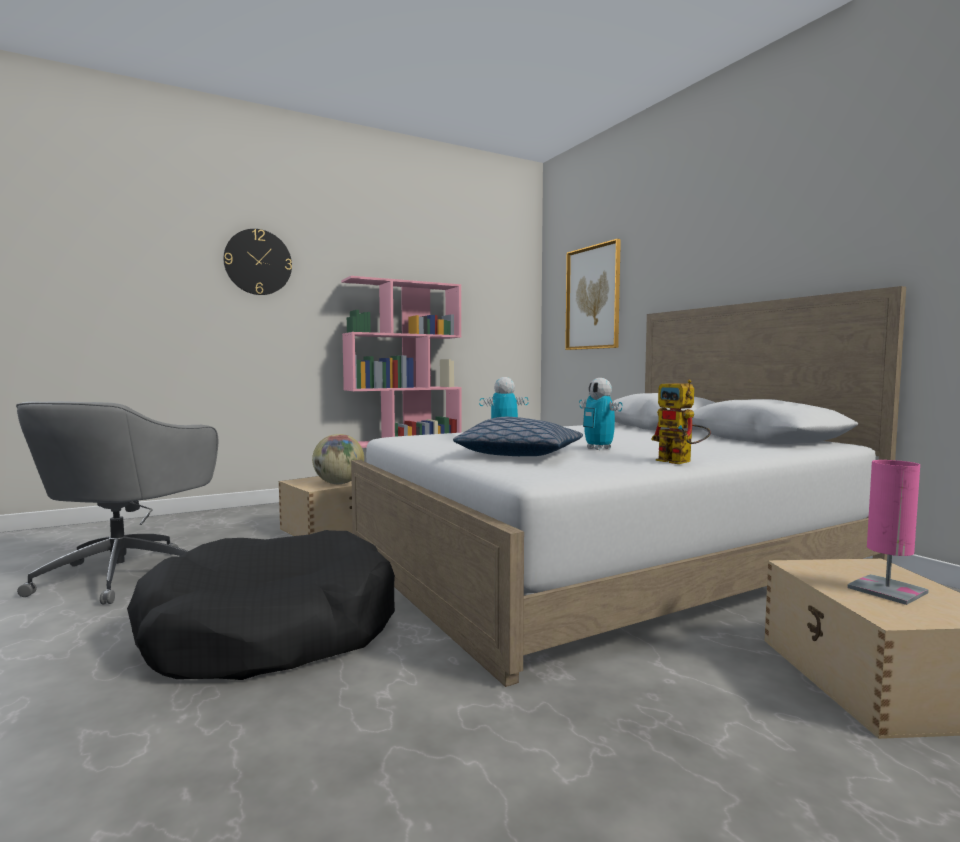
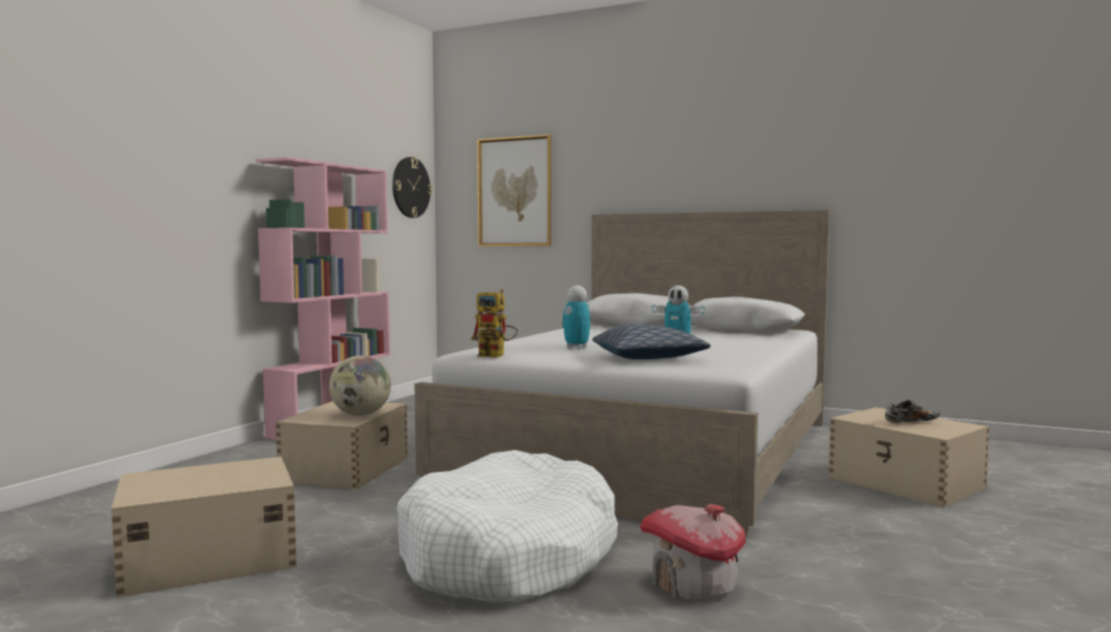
camera: 35 degrees left, 0 degrees up
grey office chair [16,401,218,605] -> beige storage box [111,457,297,598]
black dog bed [127,530,395,680] -> white dog bed [397,450,618,602]
wall clock [223,229,292,295] -> wall clock moved to [392,157,432,218]
toy robot [651,380,711,464] -> toy robot moved to [471,289,518,358]
pink table lamp [848,460,929,605] -> shoe [885,400,941,423]
none -> toy house [640,504,746,600]

